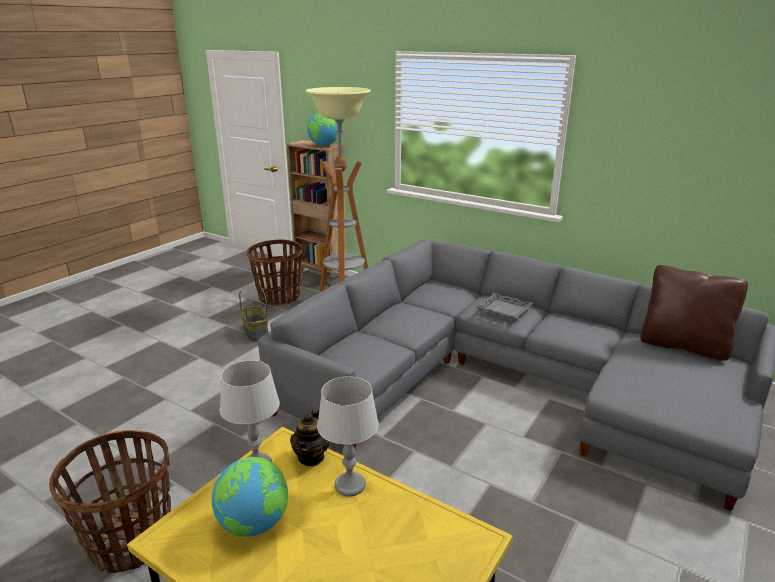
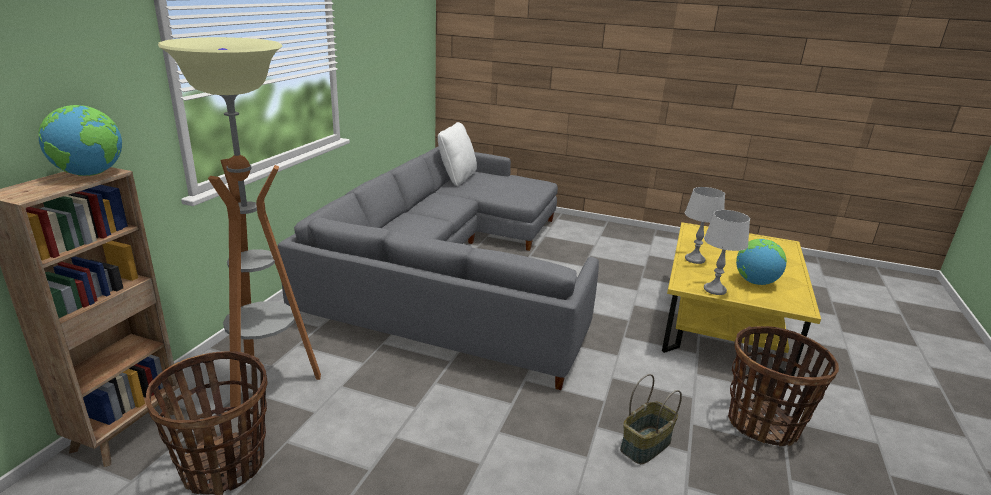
camera: 105 degrees left, 0 degrees up
basket [239,287,268,342] -> basket moved to [620,374,682,464]
teapot [290,408,330,466] -> none
grey tray [476,293,533,320] -> none
brown pillow [641,265,748,361] -> white pillow [438,122,477,186]

